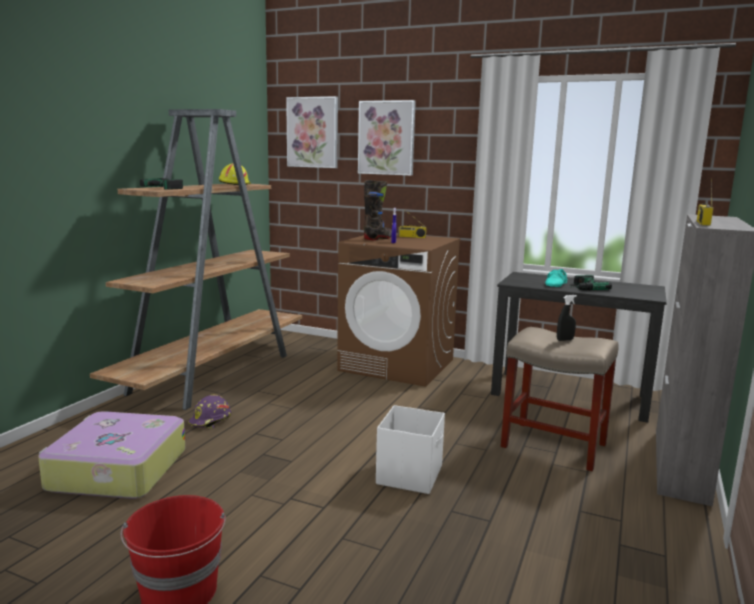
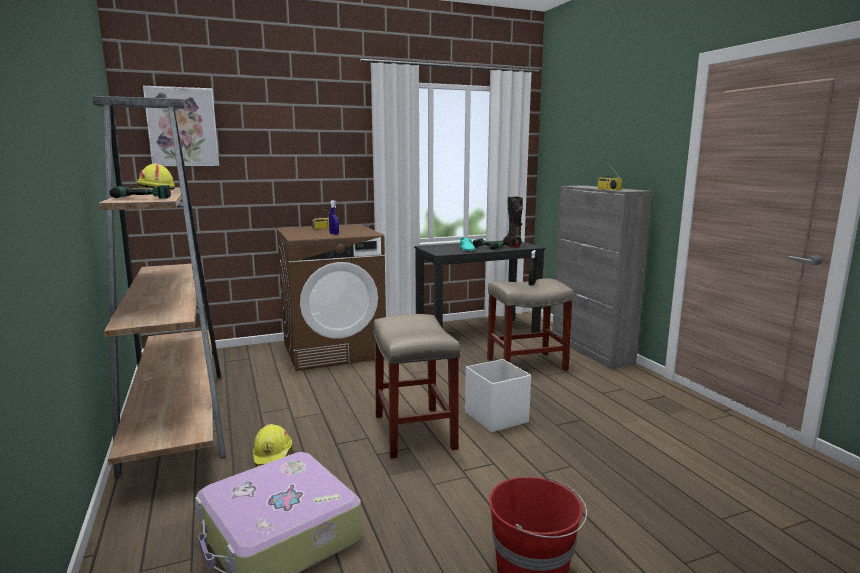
camera: 45 degrees left, 0 degrees up
purple hard hat [188,395,231,429] -> yellow hard hat [253,424,293,466]
picture [358,100,416,176] -> none
black boot [364,180,392,241] -> black boot moved to [503,197,523,248]
none -> beige stool [373,314,460,459]

